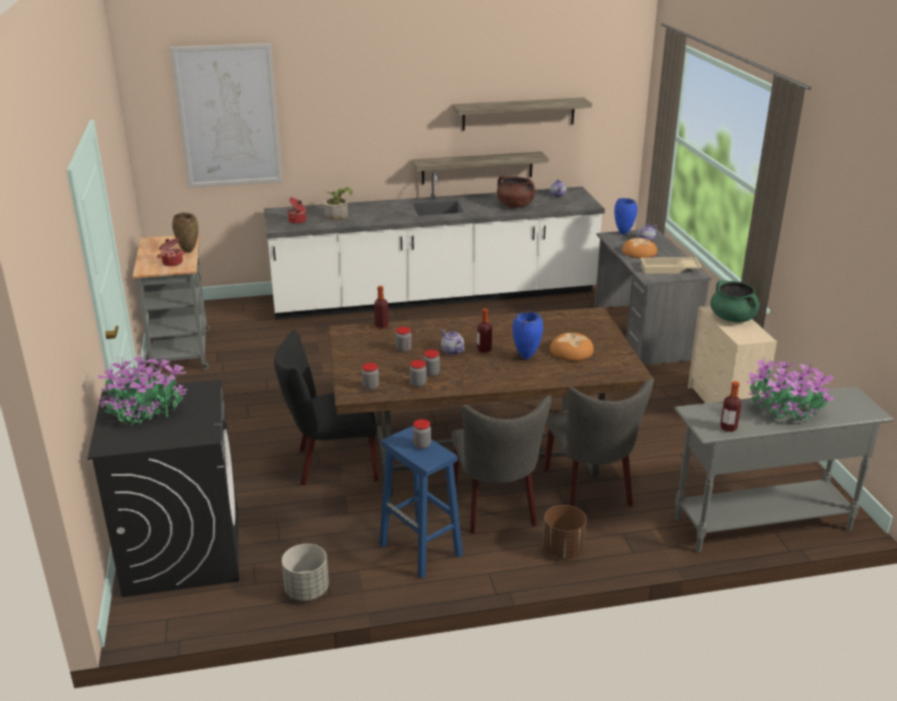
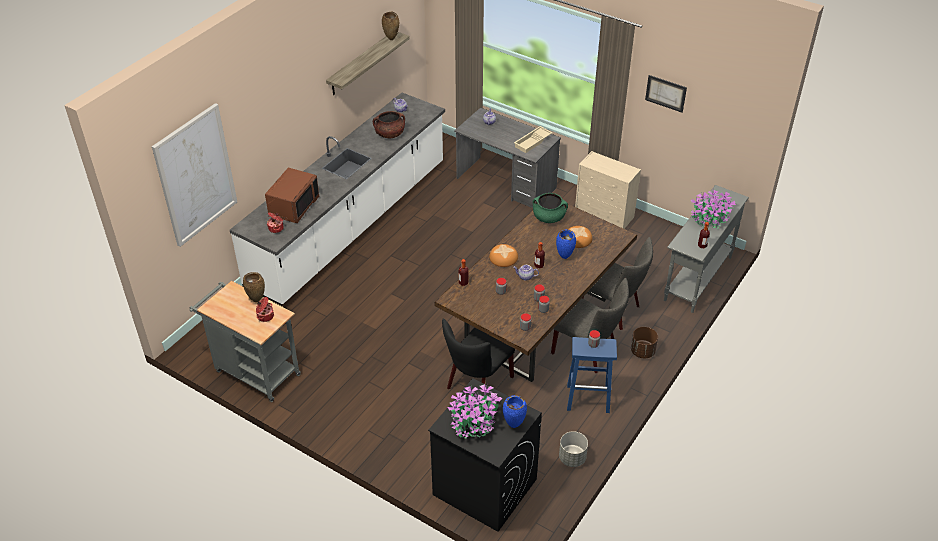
camera: 45 degrees left, 15 degrees up
potted plant [324,187,353,220] -> brown microwave [265,168,319,223]
shelf [412,151,549,185] -> none
blue vase [614,198,637,235] -> blue vase moved to [503,395,527,428]
bread [622,238,657,258] -> bread moved to [489,244,518,267]
green cooking pot [710,281,759,323] -> green cooking pot moved to [533,193,568,223]
none -> brown vase [382,12,399,40]
none -> picture [645,75,687,113]

